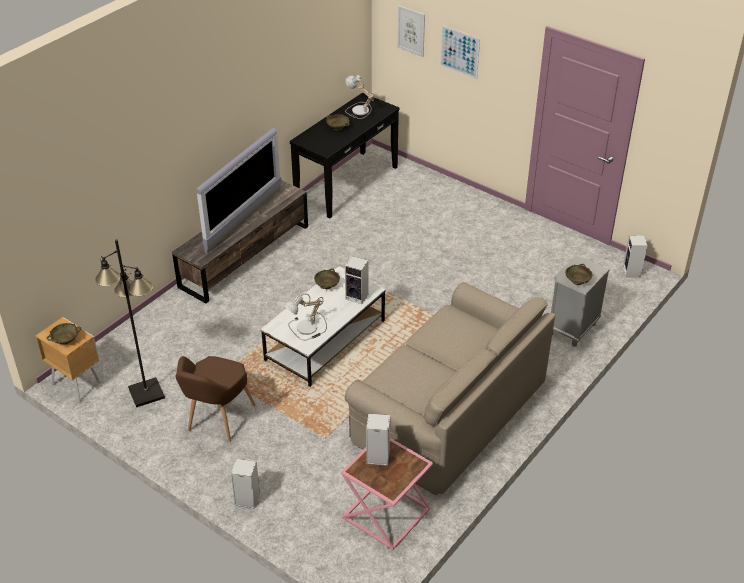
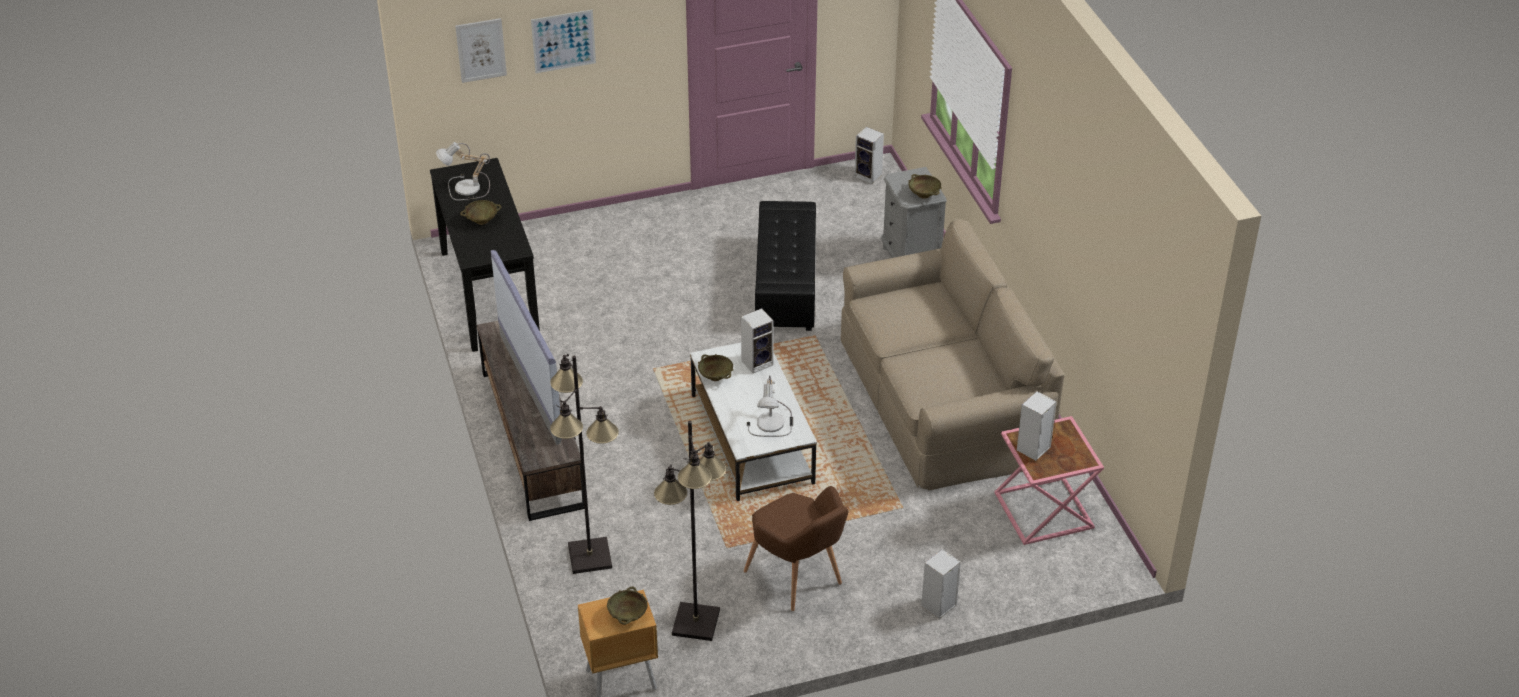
camera: 55 degrees left, 0 degrees up
none -> black floor lamp [550,354,619,574]
none -> black ottoman [755,201,816,331]

